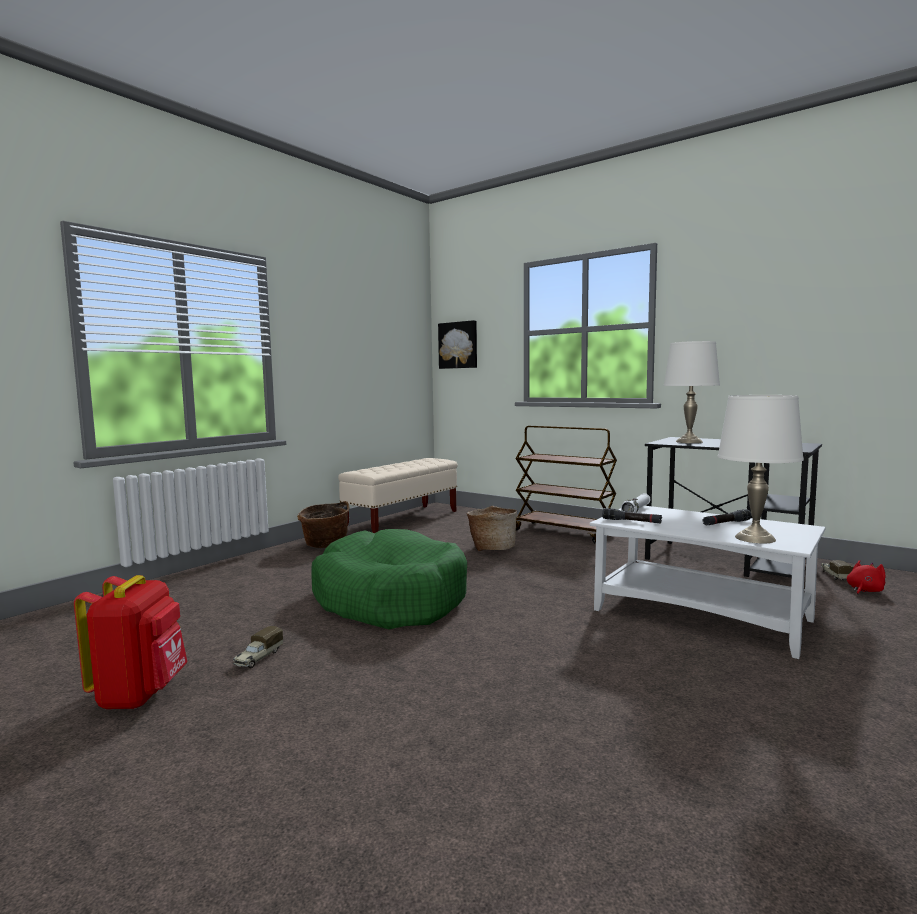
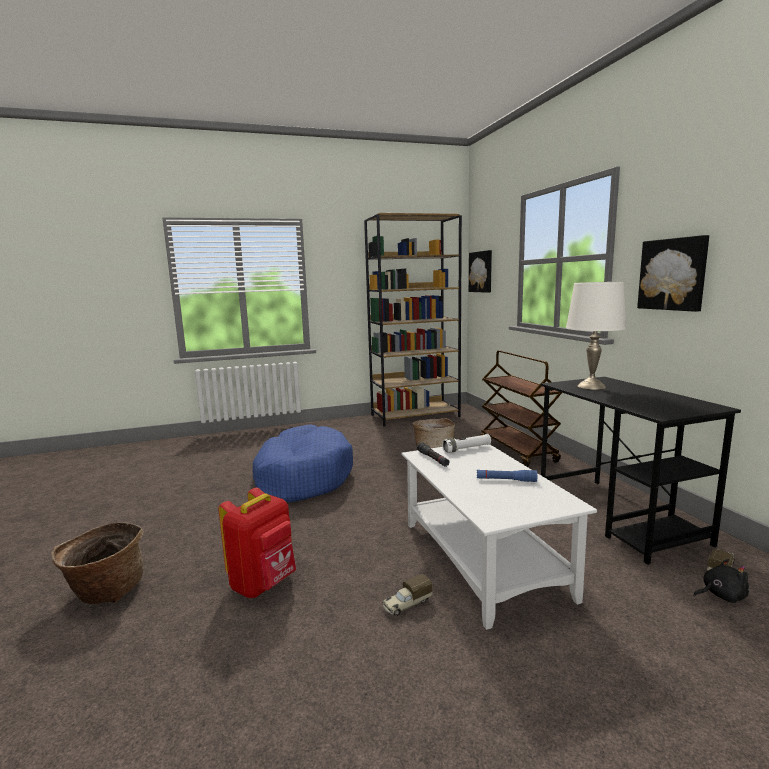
camera: 35 degrees right, 5 degrees up
red backpack [74,575,187,709] -> red backpack moved to [218,487,296,598]
toy truck [233,626,283,668] -> toy truck moved to [383,574,433,616]
basket [297,501,350,548] -> basket moved to [51,522,144,604]
green dog bed [311,529,467,629] -> blue dog bed [253,424,353,502]
beige bench [338,458,458,533] -> brown bookcase [364,213,462,427]
black flashlight [702,509,752,525] -> blue flashlight [477,470,537,482]
white table lamp [718,395,804,543] -> none
red plush toy [847,560,885,595] -> black plush toy [693,559,749,603]
none -> picture [637,235,709,312]

